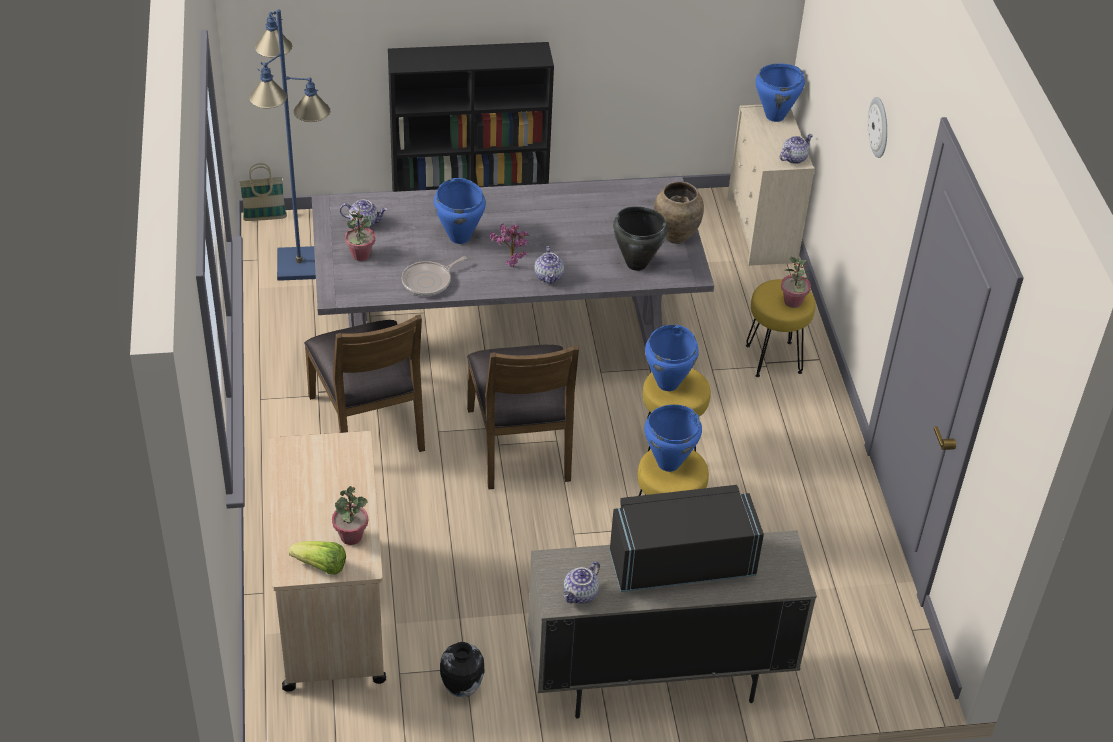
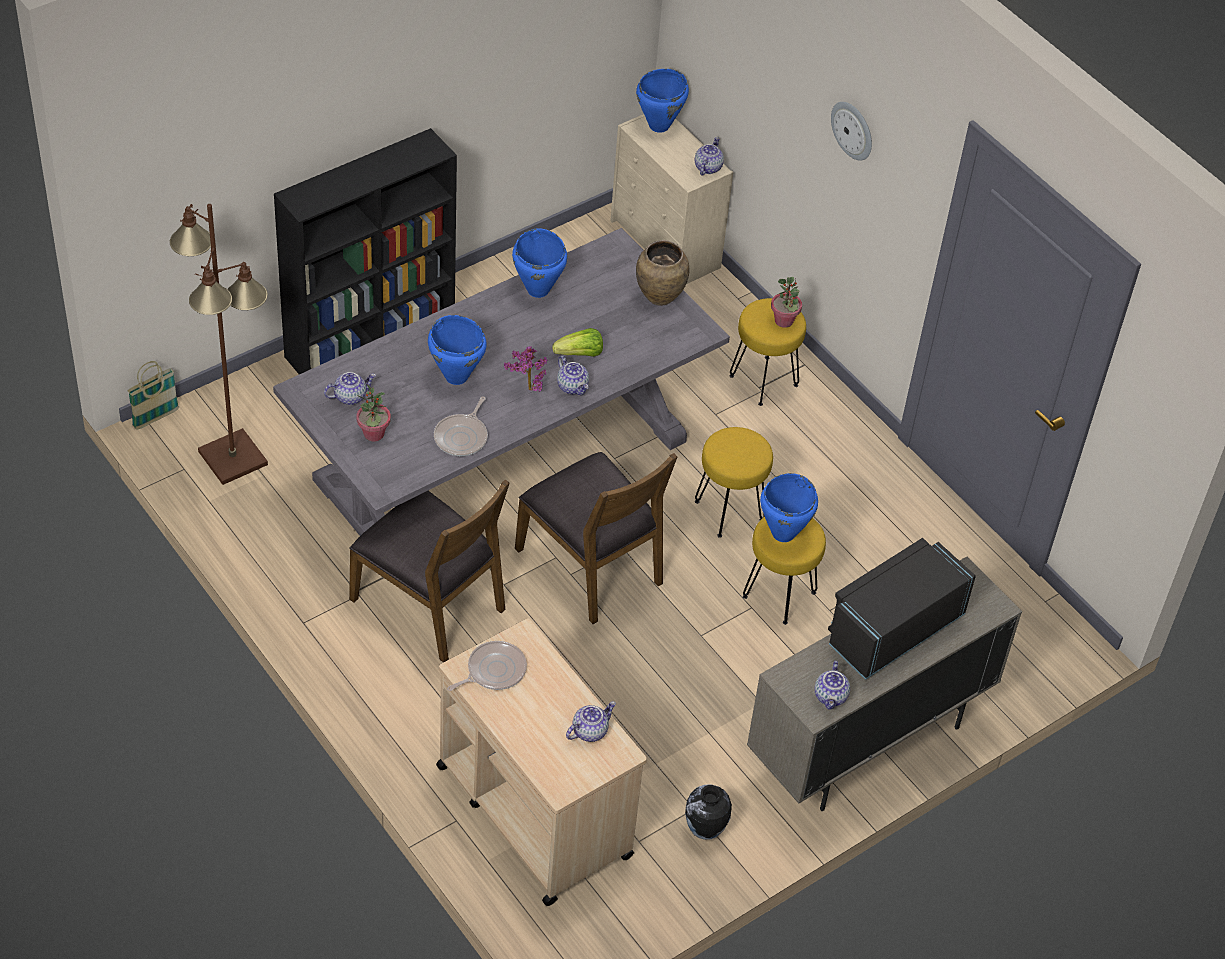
camera: 30 degrees left, 5 degrees up
blue floor lamp [249,9,330,281] -> brown floor lamp [170,204,268,485]
lettuce [289,541,346,575] -> lettuce moved to [553,328,603,357]
potted plant [332,486,368,545] -> teapot [566,701,616,742]
black cooking pot [613,206,668,271] -> none
blue cooking pot [645,324,699,391] -> blue cooking pot moved to [512,228,567,298]
none -> frying pan [447,641,527,691]

